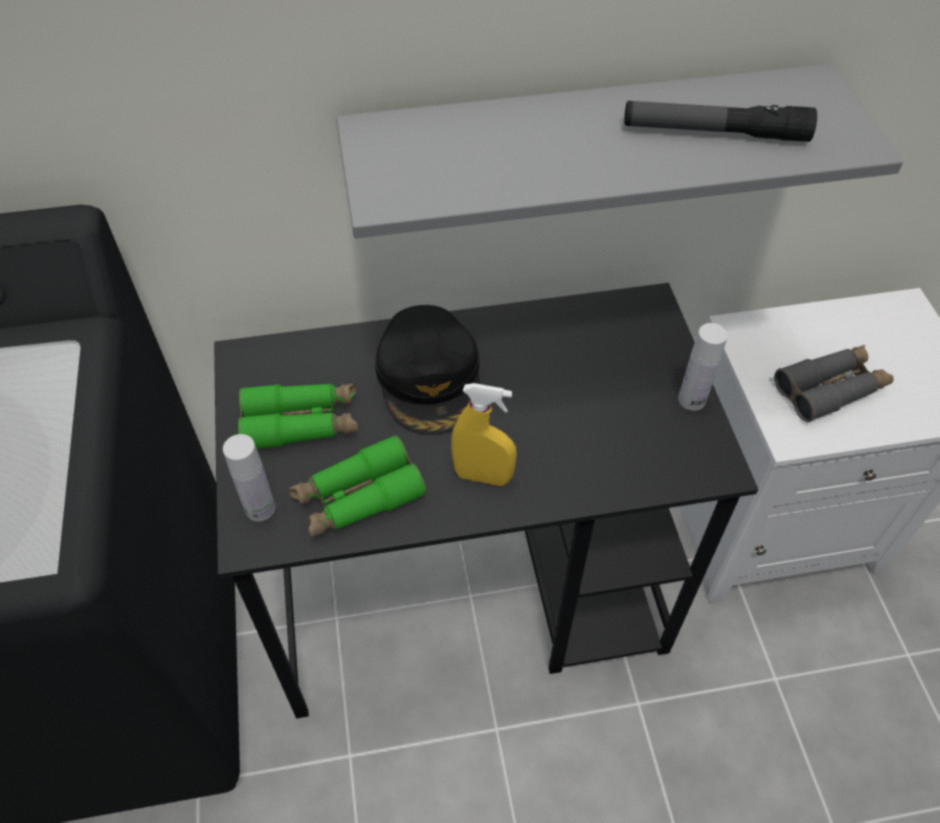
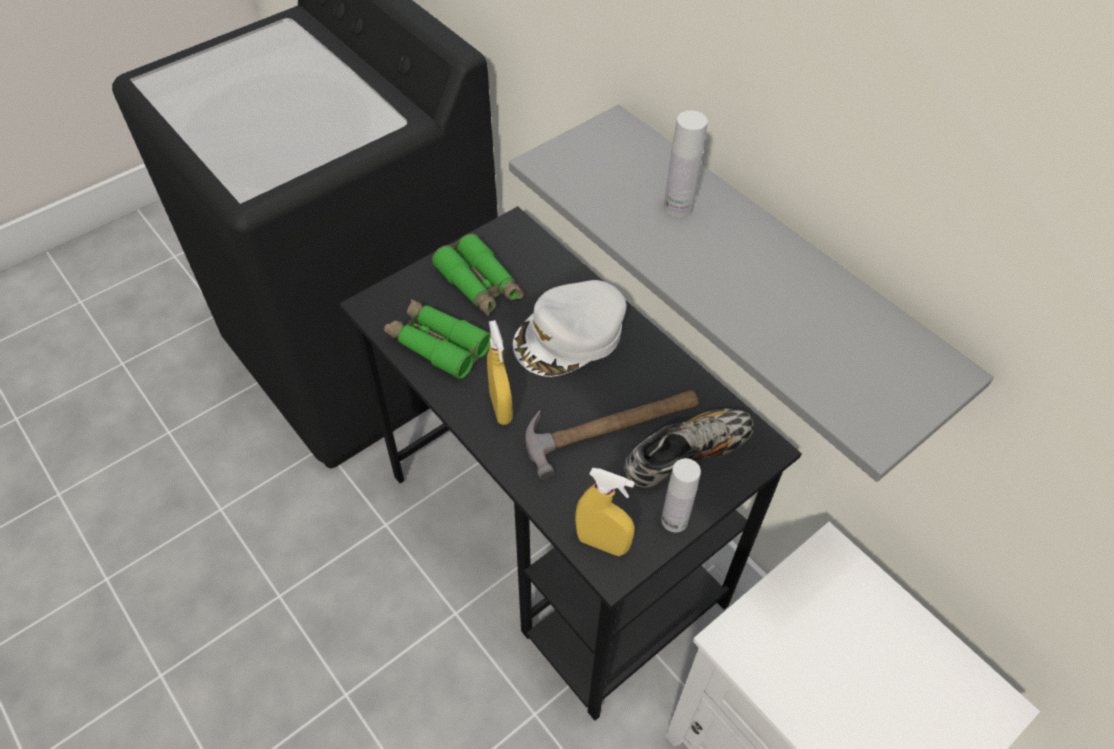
camera: 60 degrees right, 0 degrees up
white bottle [223,434,275,522] -> white bottle moved to [664,110,708,217]
black cap [375,305,480,435] -> white cap [513,280,626,377]
flashlight [624,101,817,142] -> none
grey binoculars [774,345,894,422] -> none
none -> hammer [525,390,699,480]
none -> yellow spray bottle [575,468,635,556]
none -> shoe [624,409,755,488]

